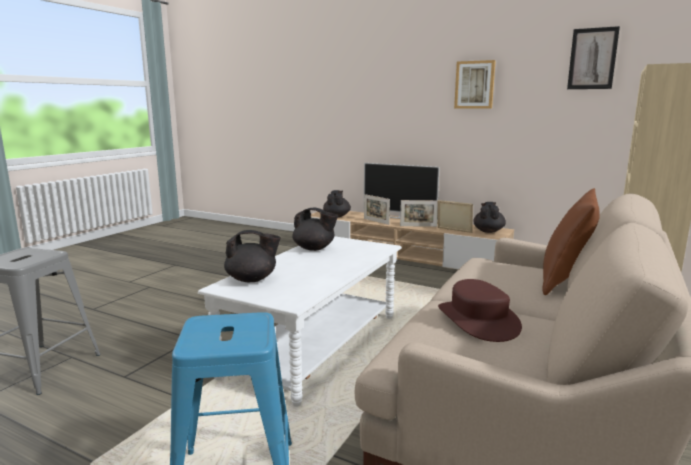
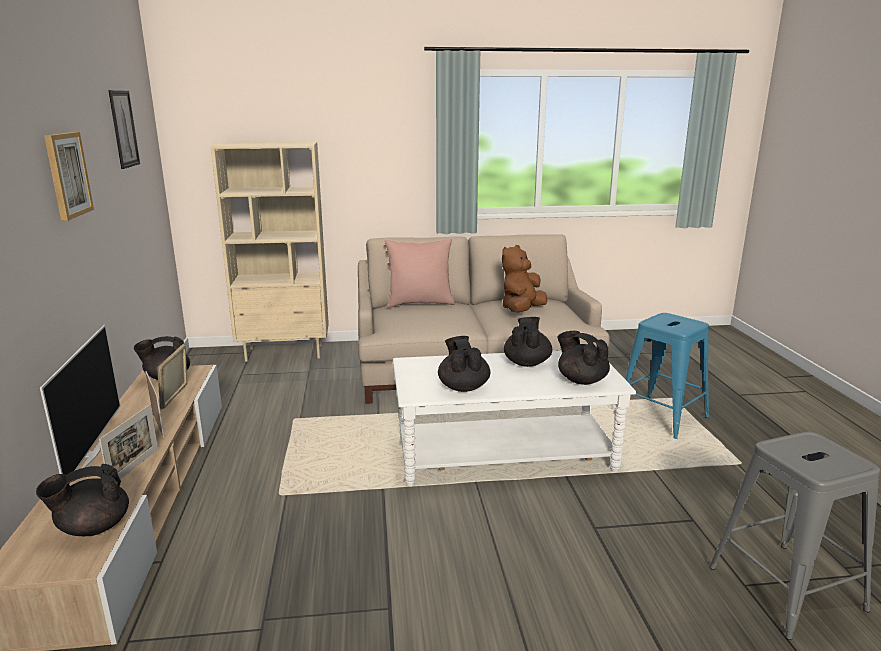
camera: 125 degrees left, 5 degrees up
brown hat [438,279,522,342] -> brown plush toy [502,245,547,312]
brown pillow [542,188,600,295] -> pink pillow [384,239,455,308]
none -> black teapot [504,317,552,367]

